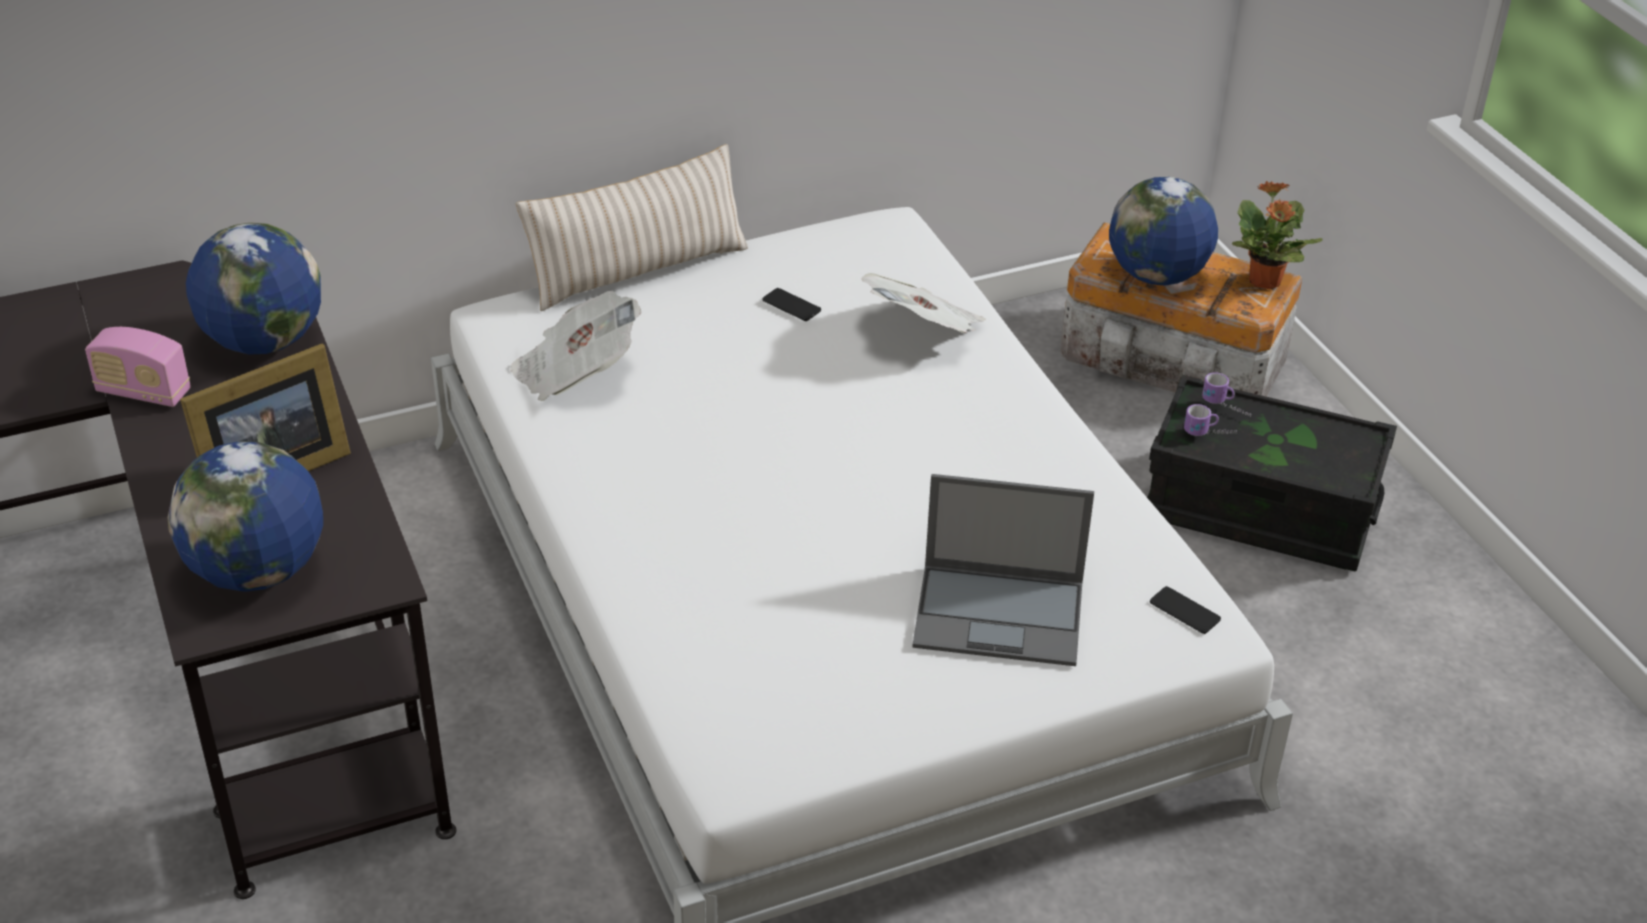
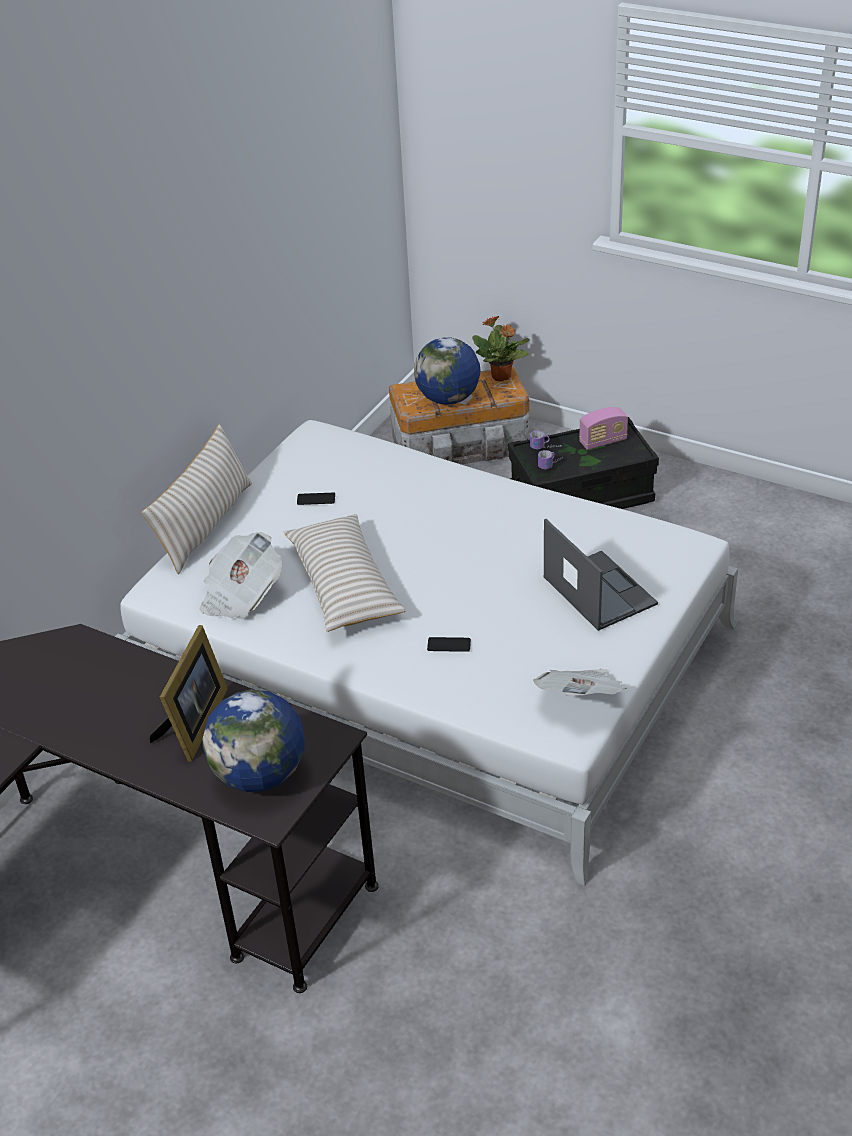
camera: 35 degrees left, 0 degrees up
radio [85,327,191,407] -> radio moved to [579,407,628,450]
globe [186,223,321,354] -> none
newspaper [861,273,985,333] -> newspaper moved to [533,669,627,696]
laptop [912,474,1094,666] -> laptop turned 90 degrees counterclockwise [544,519,658,631]
phone [1150,586,1221,634] -> phone moved to [427,637,471,652]
none -> beige pillow [283,514,406,632]

